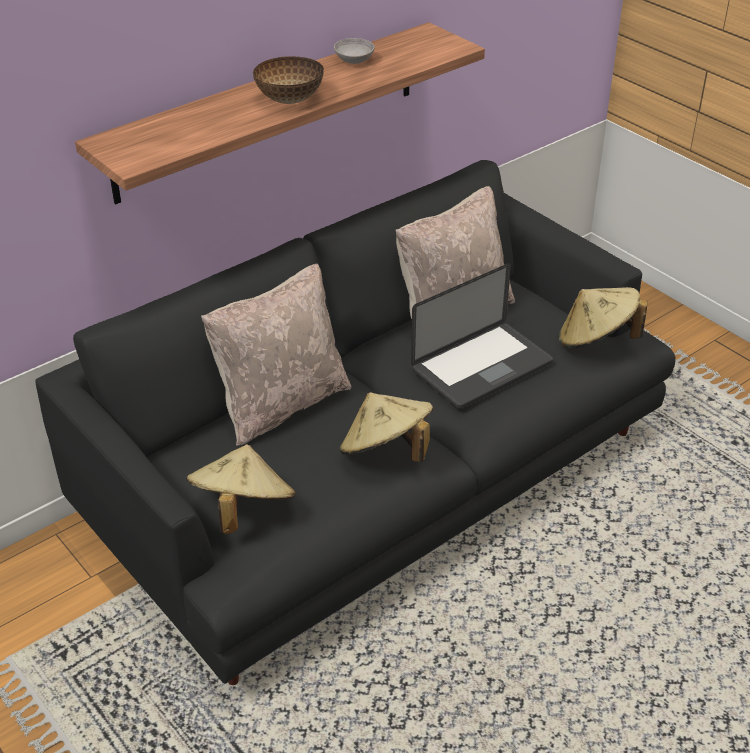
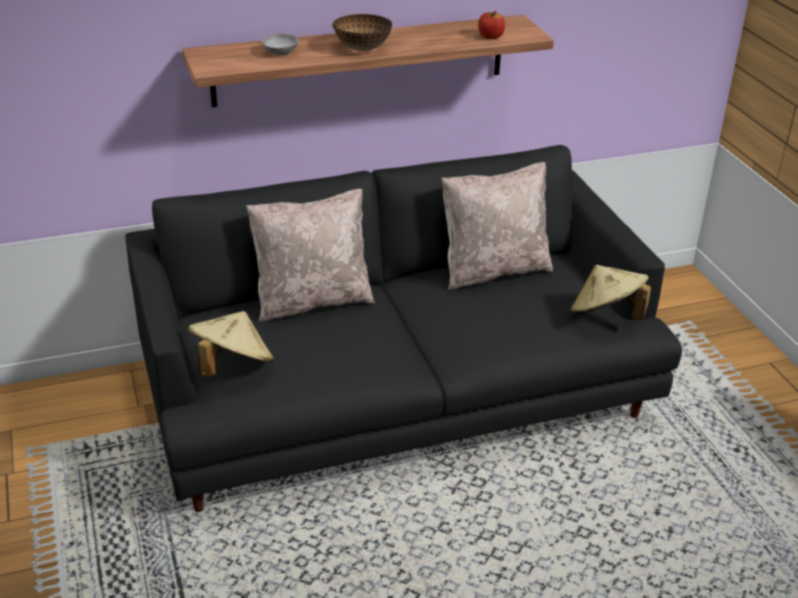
camera: 20 degrees right, 5 degrees down
grey bowl [334,38,375,64] -> grey bowl moved to [262,33,299,55]
beige hat [340,392,433,463] -> none
laptop [411,263,553,409] -> none
none -> apple [478,11,505,39]

